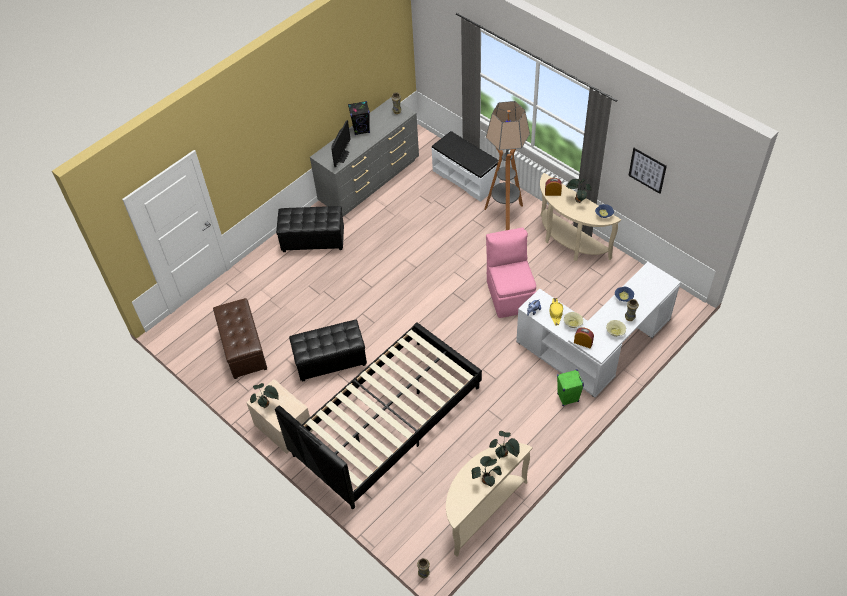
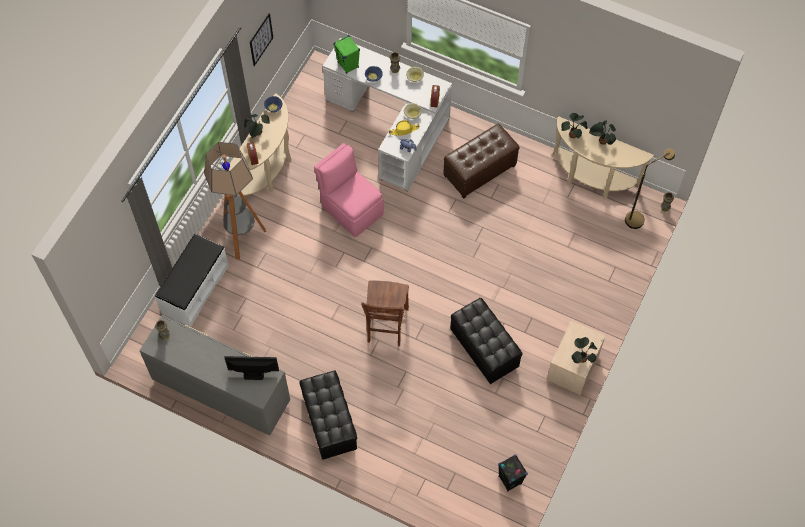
camera: 110 degrees left, 10 degrees up
brown ottoman [213,298,267,379] -> brown ottoman moved to [443,123,520,199]
black bed [275,323,482,509] -> none
black speaker [348,101,370,135] -> black speaker moved to [498,455,528,492]
pink chair [486,227,536,318] -> pink chair turned 75 degrees clockwise [314,143,384,237]
green speaker [557,369,584,406] -> green speaker moved to [333,35,360,74]
none -> brown chair [361,280,409,346]
none -> brown floor lamp [625,149,675,229]

